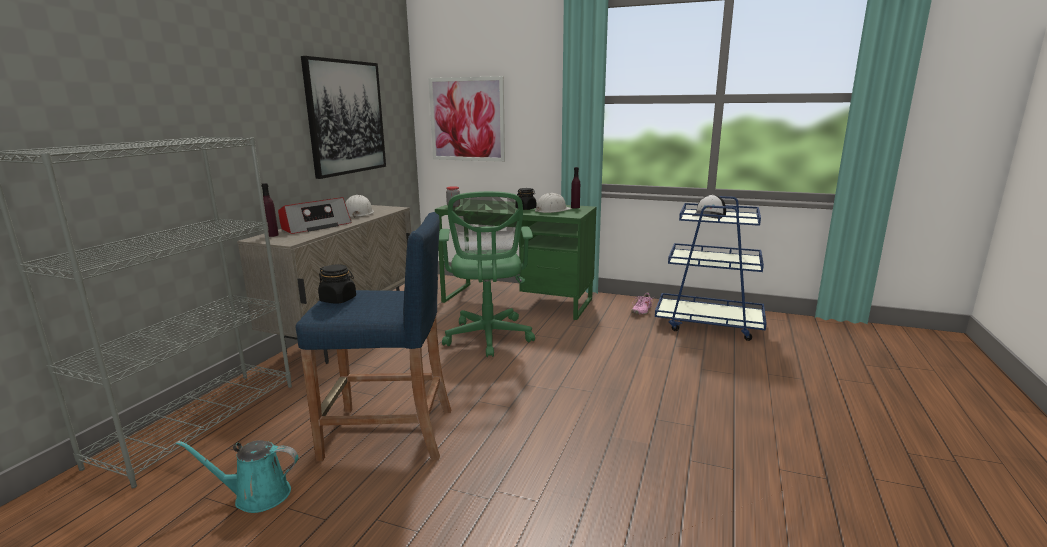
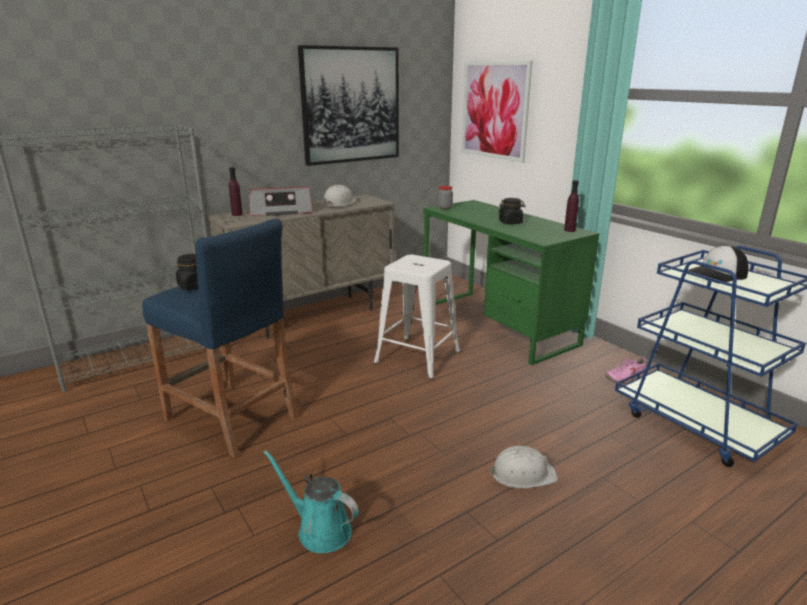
camera: 35 degrees right, 5 degrees up
turquoise watering can [176,440,298,513] -> turquoise watering can moved to [263,450,359,553]
green office chair [439,191,535,357] -> white stool [374,255,460,379]
white hard hat [535,193,572,213] -> white hard hat moved to [488,446,558,489]

